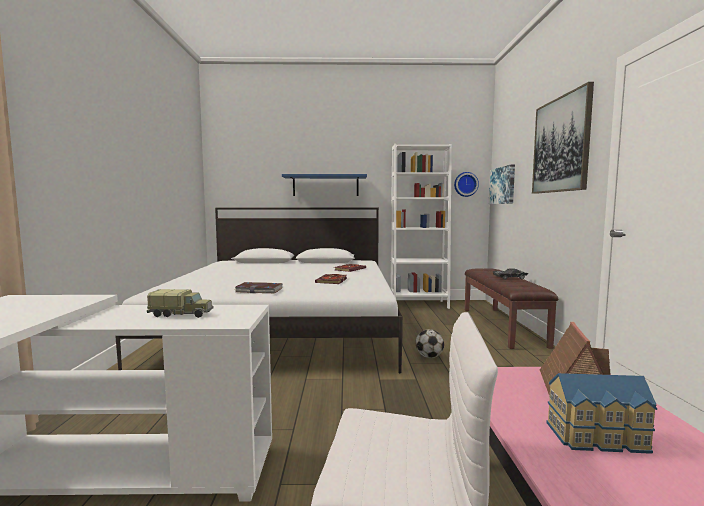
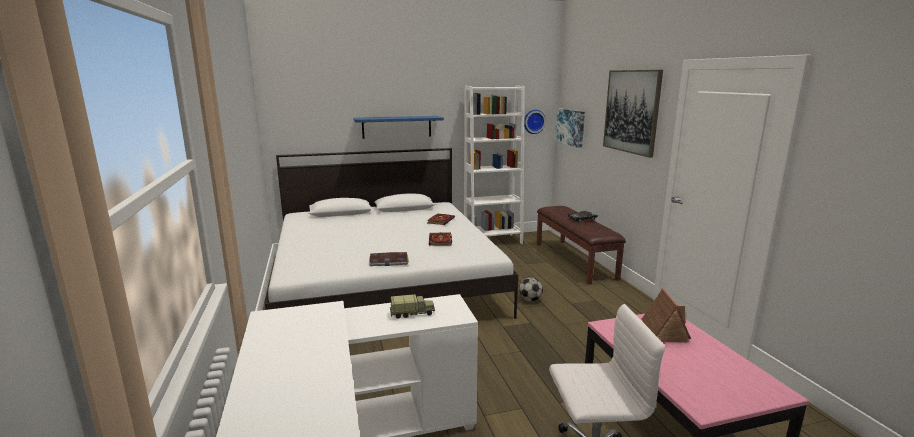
camera: 15 degrees left, 10 degrees up
toy house [546,373,657,454] -> none

